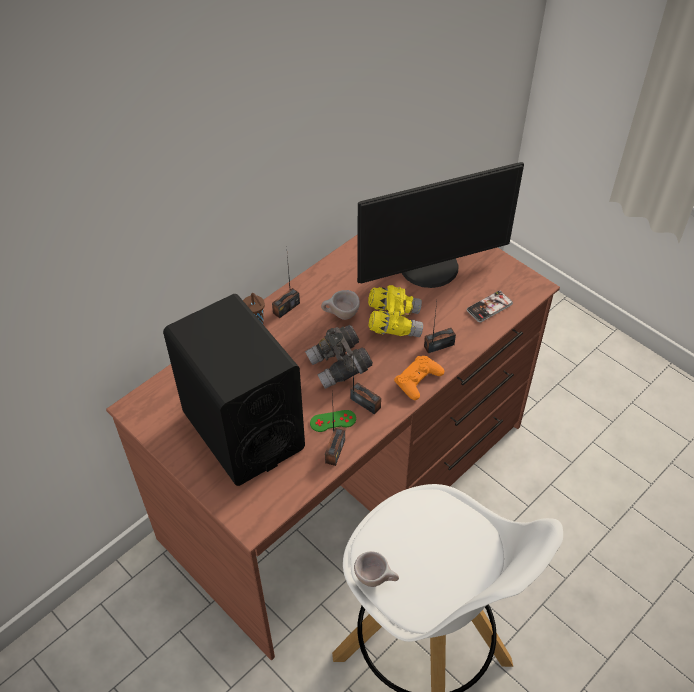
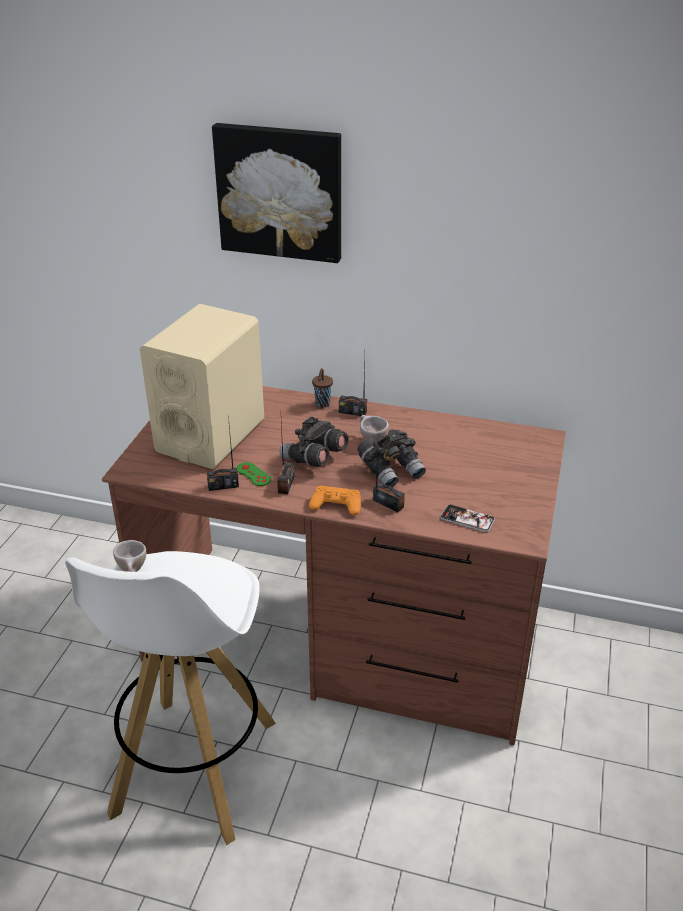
camera: 60 degrees right, 15 degrees down
black speaker [163,294,305,486] -> beige speaker [140,304,264,469]
monitor [357,162,524,288] -> none
yellow binoculars [368,285,423,337] -> grey binoculars [357,429,426,487]
none -> picture [212,123,341,263]

